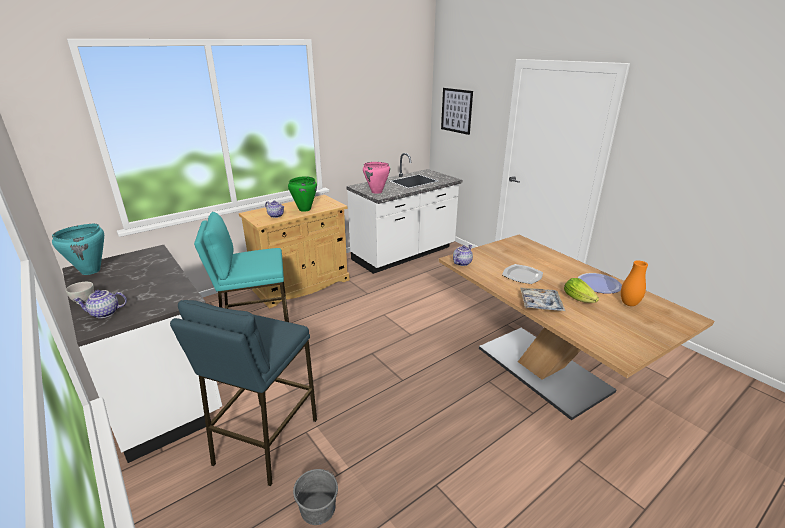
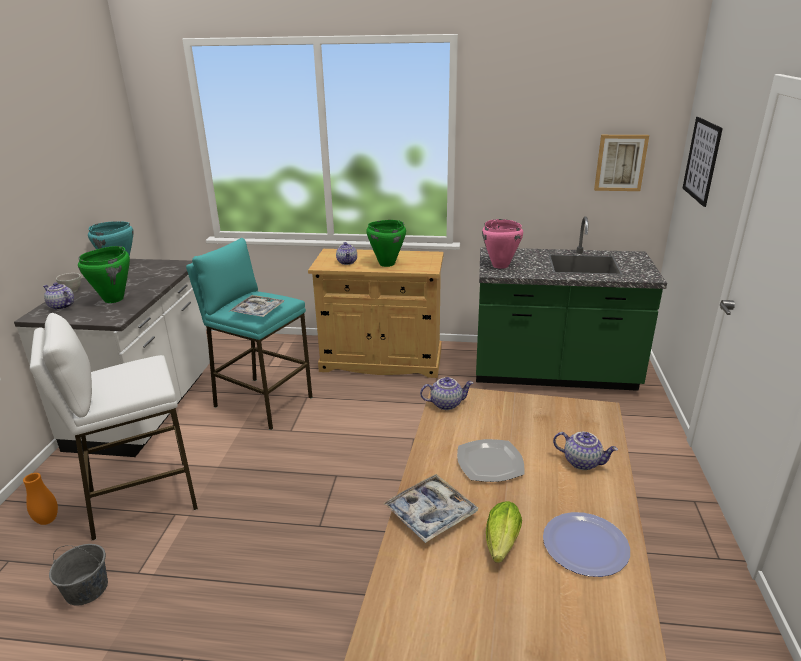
camera: 45 degrees right, 0 degrees up
blue stool [170,300,317,486] -> white stool [30,313,198,541]
white counter [346,153,462,274] -> green counter [476,216,667,391]
orange vase [621,260,648,306] -> orange vase moved to [23,473,58,525]
none -> green cooking pot [78,246,130,303]
none -> tray [229,295,284,317]
none -> teapot [553,432,618,470]
none -> picture [594,135,649,191]

